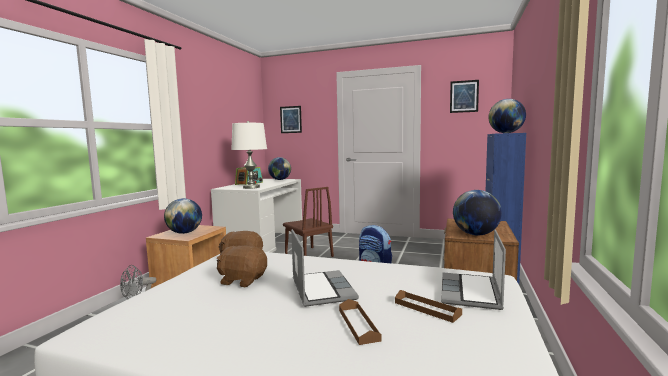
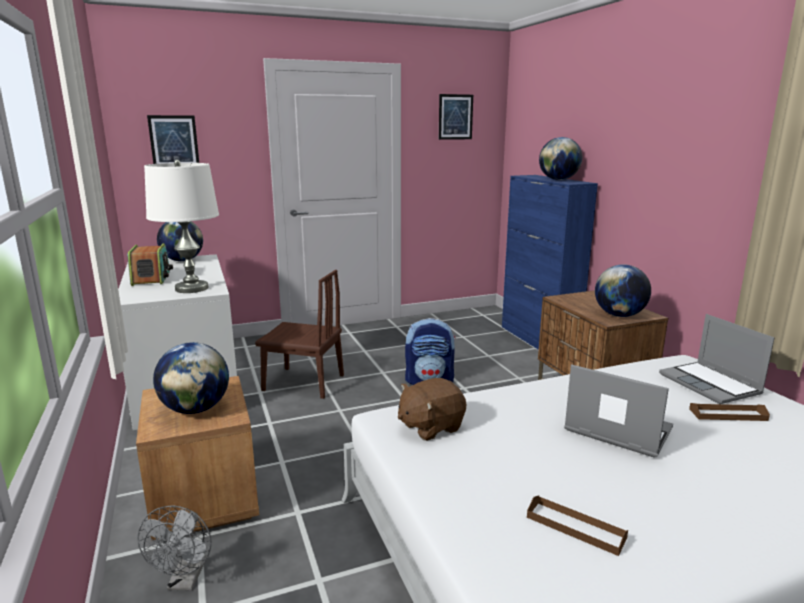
camera: 40 degrees left, 10 degrees up
brown plush toy [217,245,267,287] -> none
brown tray [339,299,381,345] -> brown tray moved to [527,495,628,556]

